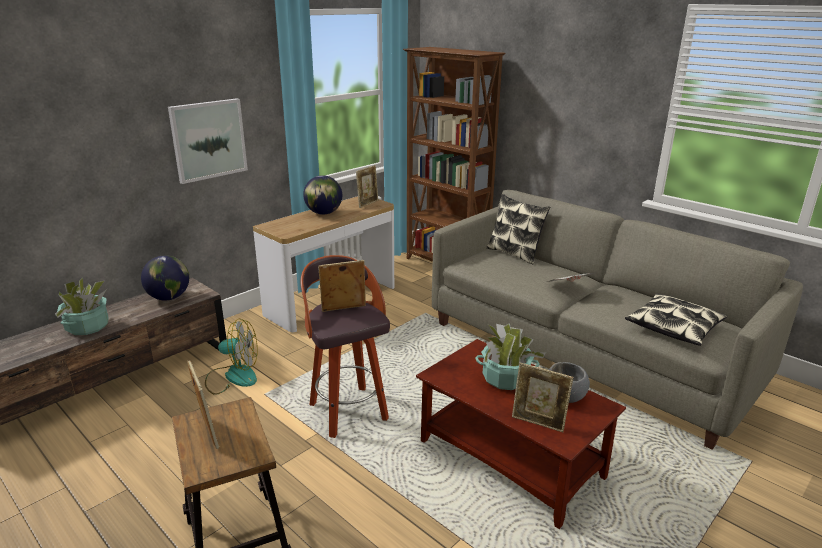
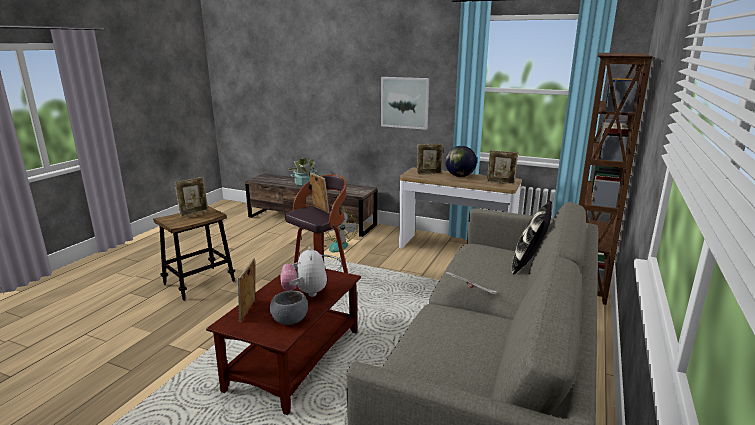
camera: 70 degrees right, 5 degrees down
globe [141,255,189,300] -> none
potted plant [475,323,546,390] -> plush toy [280,246,327,297]
pillow [625,293,727,346] -> none
none -> picture frame [417,144,443,175]

